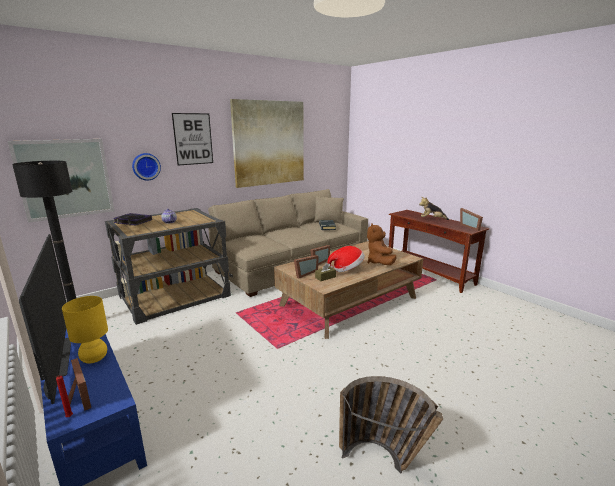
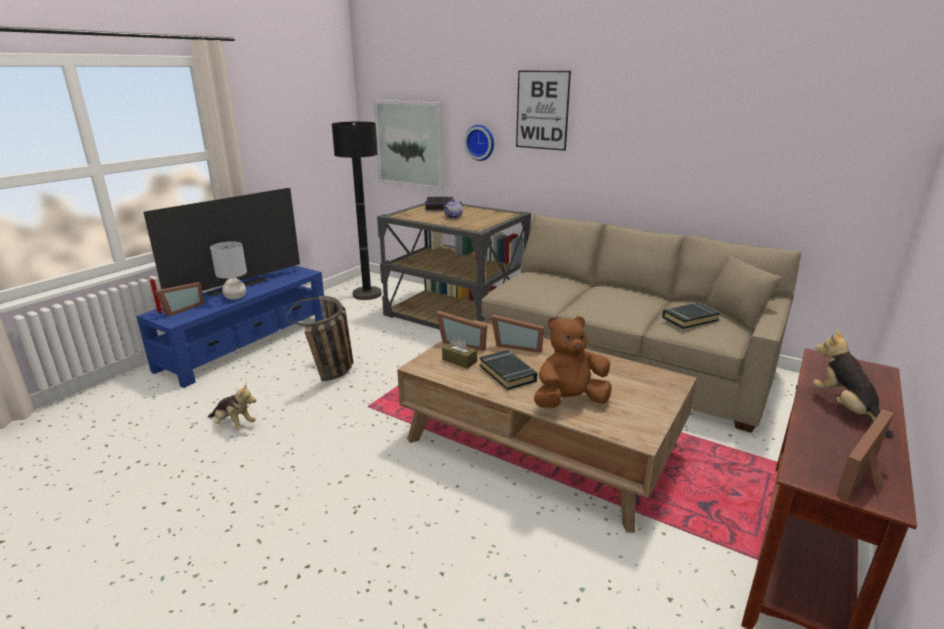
camera: 70 degrees right, 5 degrees up
yellow table lamp [62,296,108,363] -> grey table lamp [210,242,247,300]
picture [230,99,304,188] -> none
hat [327,246,365,272] -> black book [479,350,537,390]
basket [339,376,443,473] -> basket moved to [287,296,353,381]
none -> plush toy [208,384,256,429]

